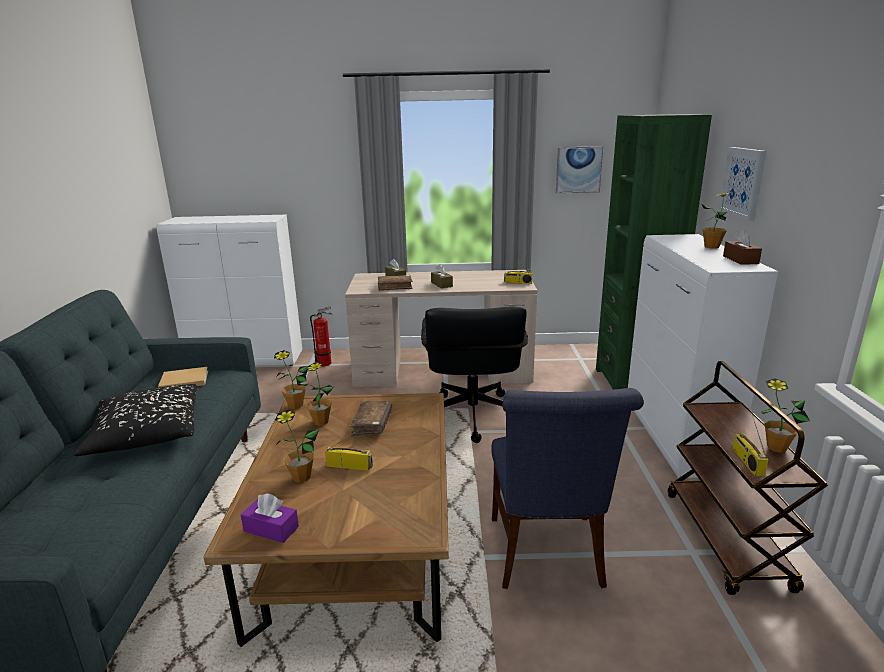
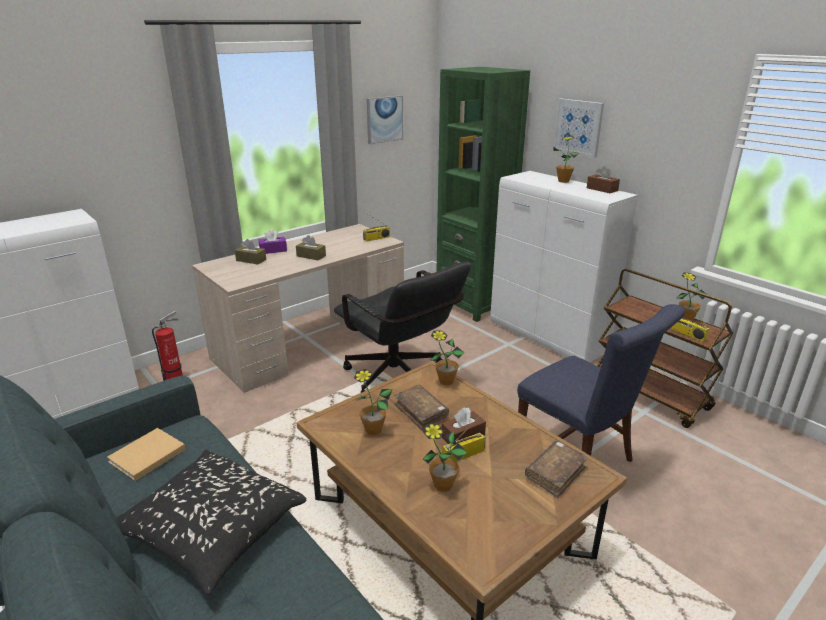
camera: 40 degrees left, 5 degrees up
purple tissue box [240,493,299,543] -> purple tissue box moved to [259,229,287,254]
potted plant [274,350,307,409] -> potted plant moved to [431,330,464,385]
brown book [378,275,413,291] -> brown book moved to [525,441,588,498]
none -> brown tissue box [442,407,486,444]

